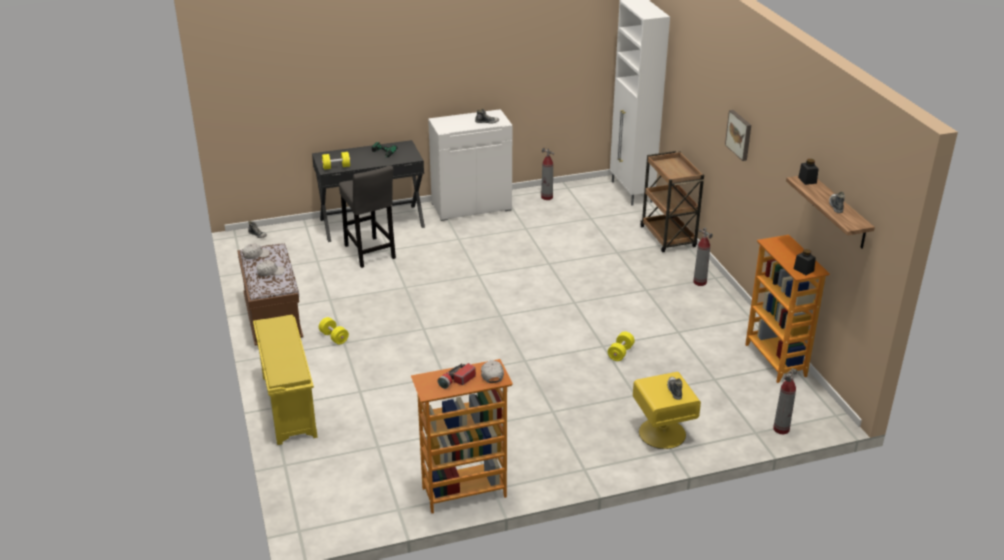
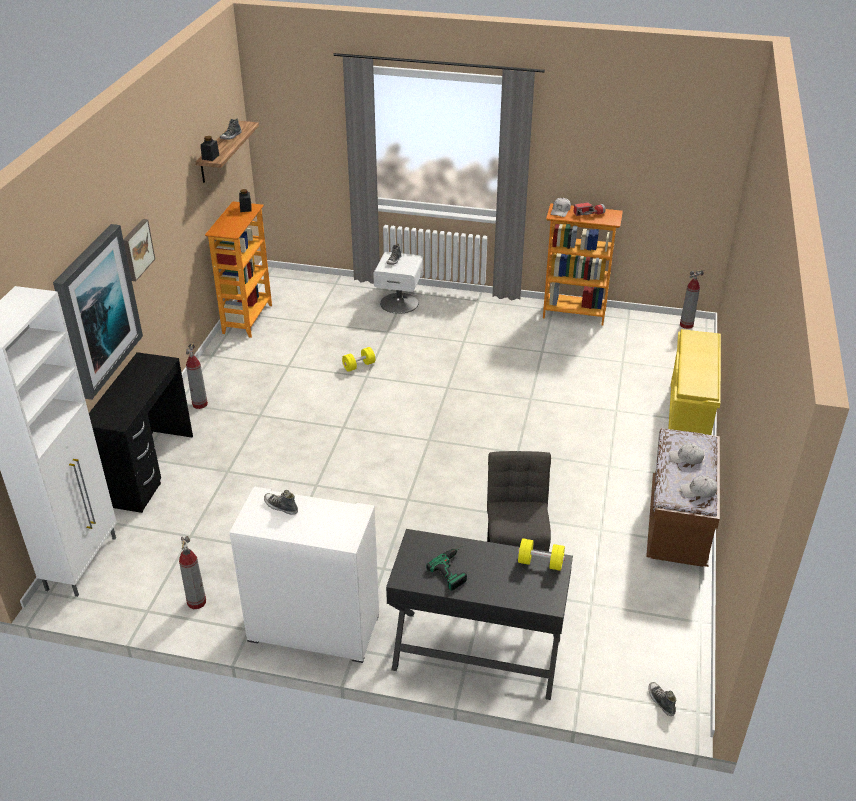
camera: 150 degrees left, 5 degrees up
yellow dumbbell [319,317,349,345] -> none
yellow nightstand [633,372,701,449] -> white nightstand [373,252,424,314]
brown cart [640,151,704,252] -> black desk [89,352,193,513]
fire extinguisher [773,368,797,435] -> fire extinguisher moved to [680,270,704,329]
none -> picture [53,224,143,400]

